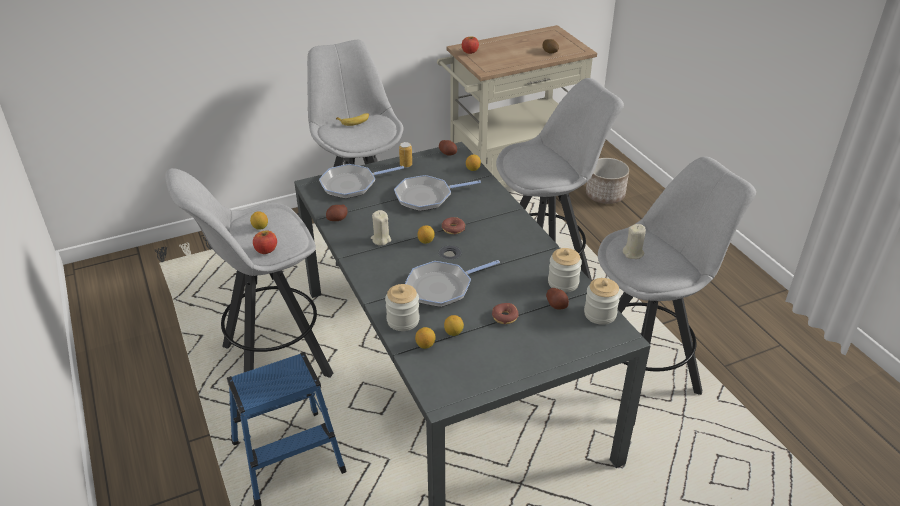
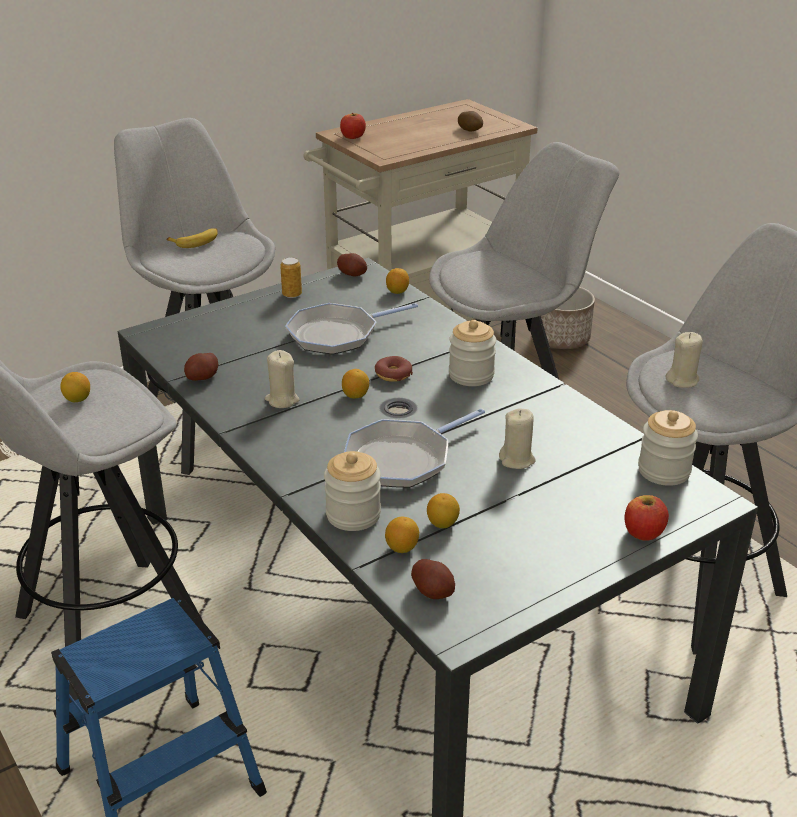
camera: 10 degrees left, 5 degrees down
apple [253,230,277,254] -> apple moved to [624,495,669,541]
frying pan [319,164,404,199] -> none
donut [492,303,519,324] -> none
potato [546,288,569,309] -> potato moved to [411,559,455,599]
jar [548,248,582,292] -> jar moved to [449,320,496,386]
none -> beige candle [499,408,536,469]

